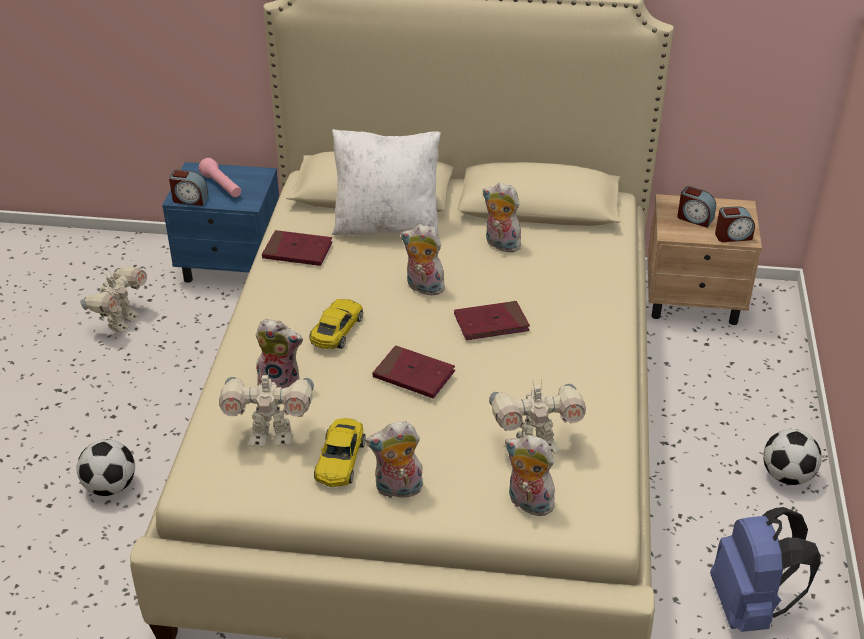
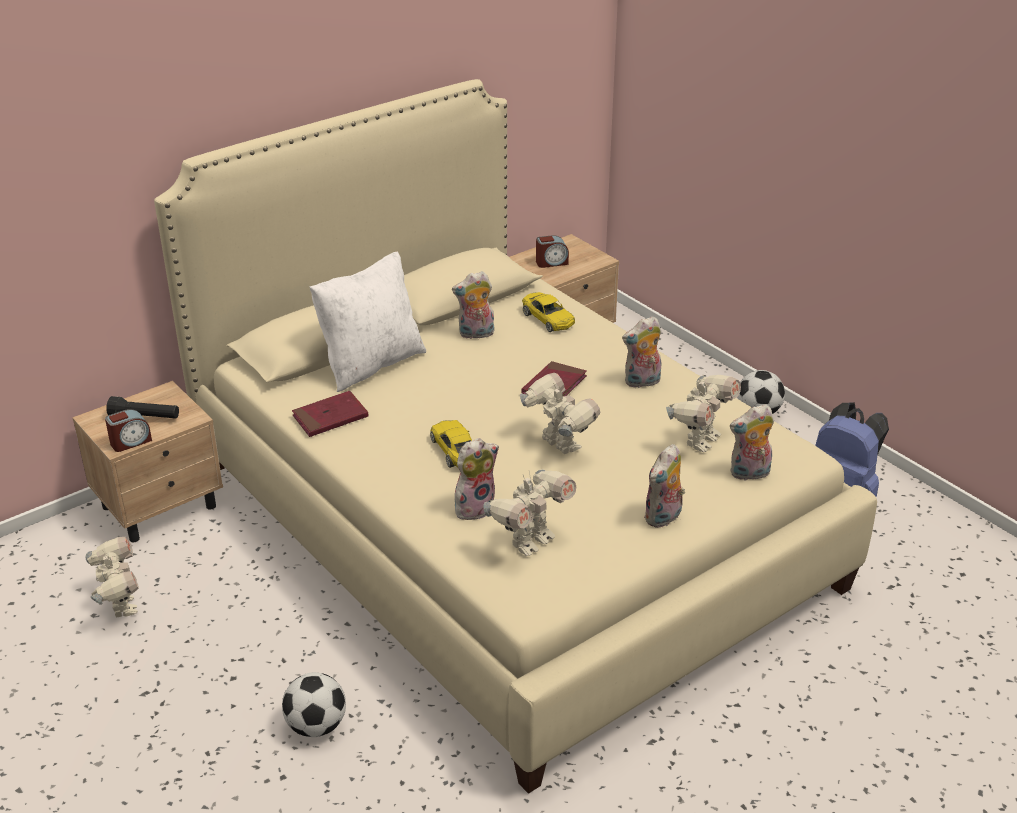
camera: 45 degrees left, 5 degrees down
blue nightstand [162,162,279,283] -> beige nightstand [73,381,223,542]
pink flashlight [198,158,241,197] -> black flashlight [106,396,179,418]
yellow toy car [314,418,366,487] -> yellow toy car moved to [522,292,575,332]
red book [372,345,455,398] -> toy robot [520,373,600,454]
plush toy [401,224,445,296] -> plush toy moved to [622,316,661,388]
alarm clock [715,206,755,242] -> none

